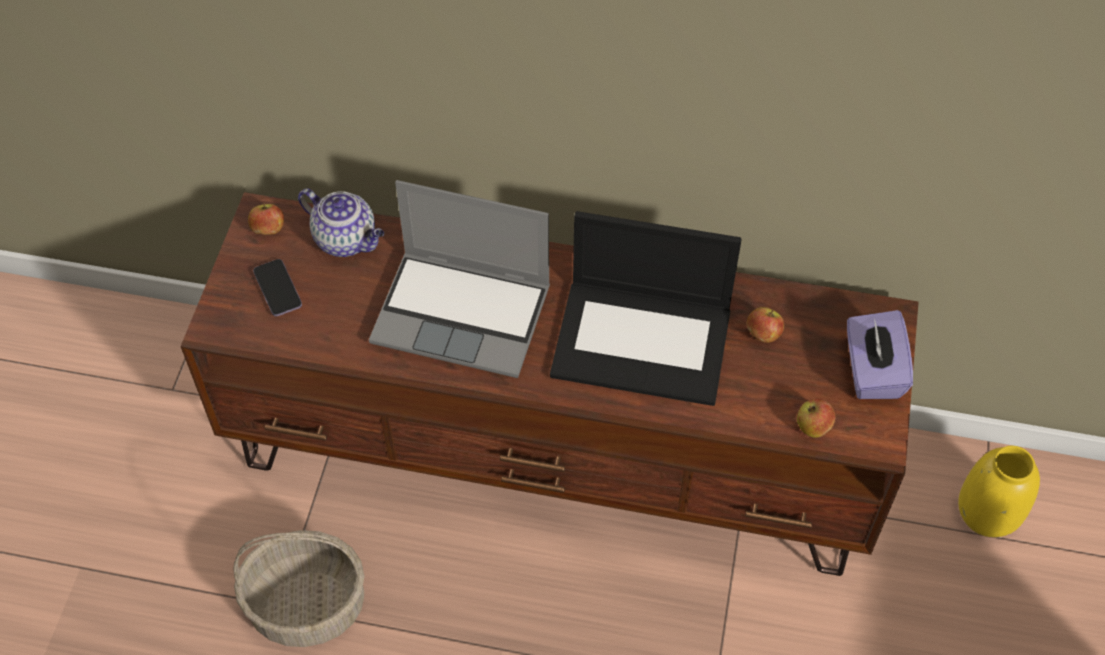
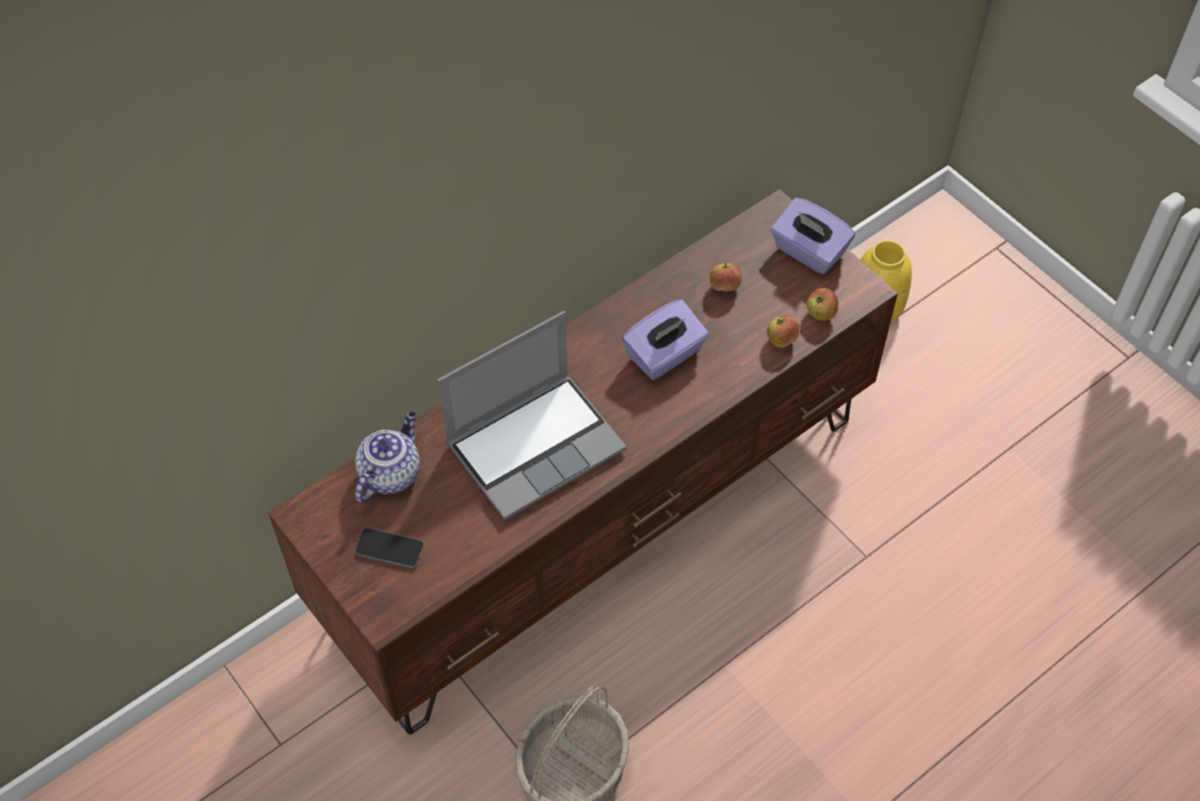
camera: 50 degrees left, 0 degrees up
apple [248,204,284,235] -> apple moved to [767,315,800,348]
teapot [298,188,384,257] -> teapot turned 45 degrees counterclockwise [355,411,420,502]
laptop [550,211,742,406] -> purple tissue box [622,299,709,380]

